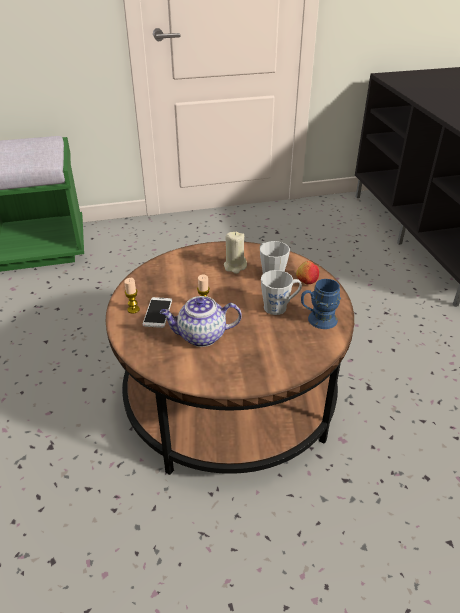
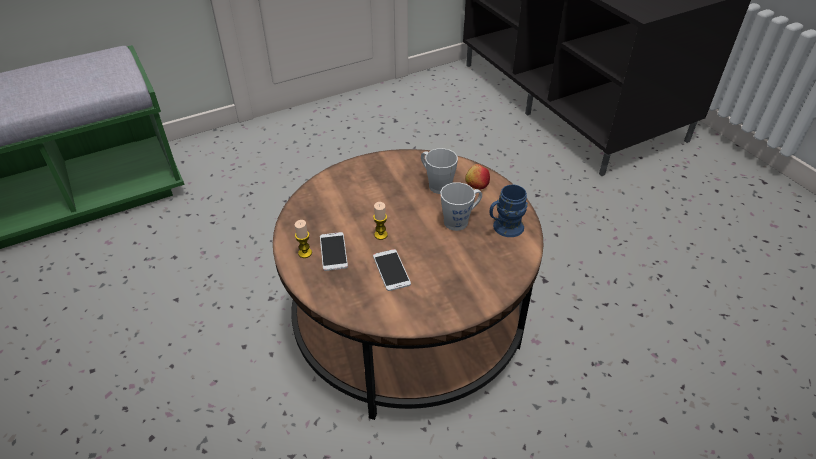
camera: 15 degrees left, 5 degrees up
teapot [160,296,242,347] -> phone [373,249,411,291]
beige candle [224,231,247,274] -> none

